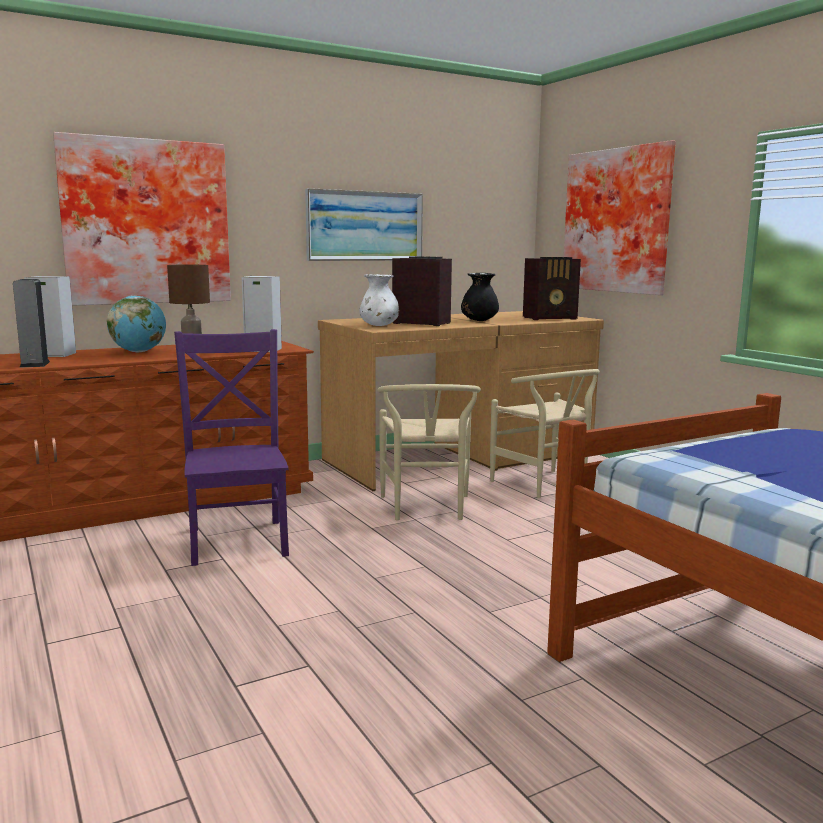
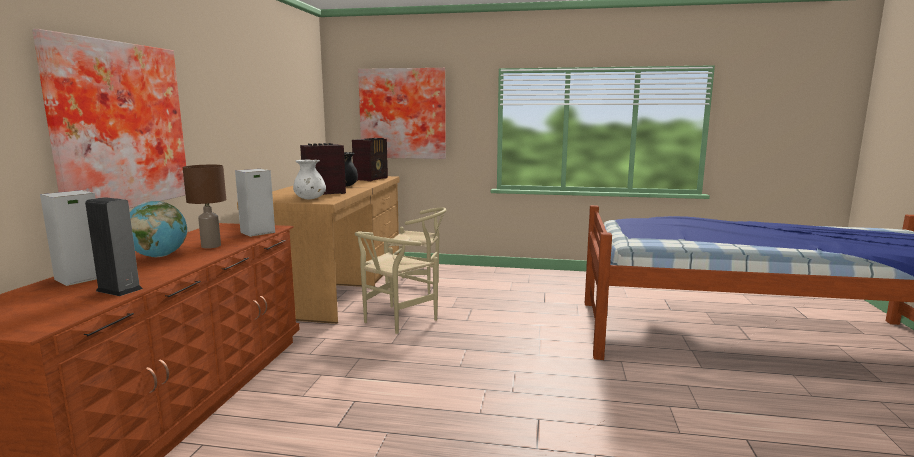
camera: 50 degrees left, 0 degrees up
purple chair [174,329,289,566] -> none
picture [305,188,423,261] -> none
beige chair [378,384,481,520] -> beige chair turned 90 degrees clockwise [355,231,438,334]

